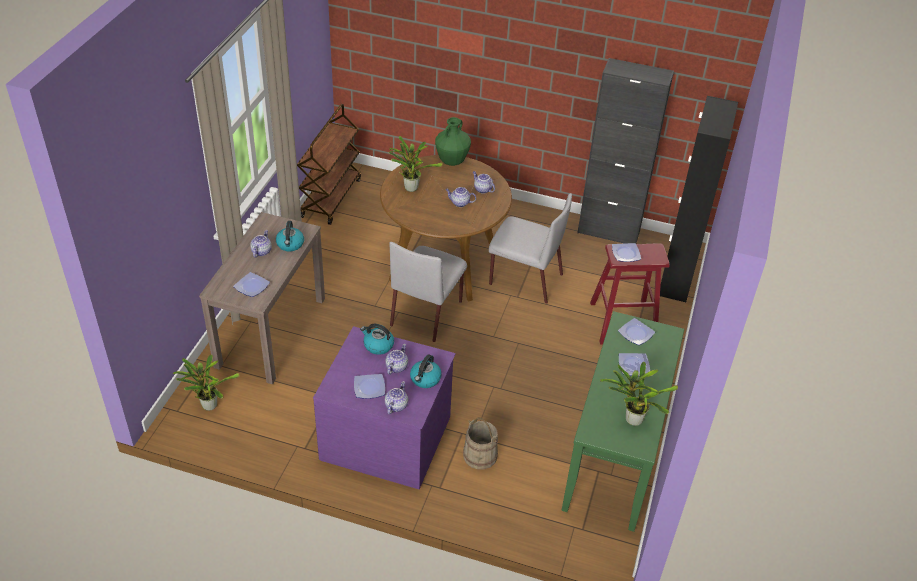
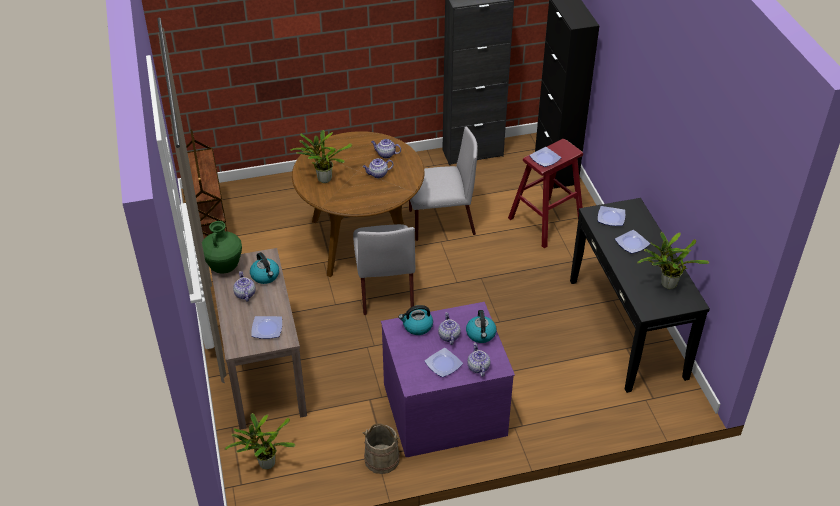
camera: 30 degrees left, 0 degrees up
green vase [435,117,471,166] -> green vase moved to [202,221,242,274]
beige bucket [463,418,498,470] -> beige bucket moved to [363,424,400,474]
green console table [562,311,684,532] -> black console table [570,198,710,393]

